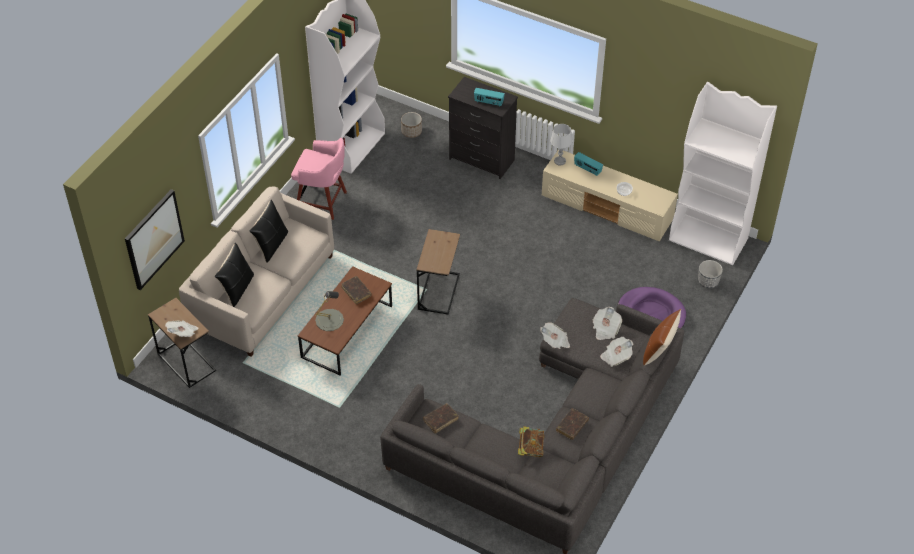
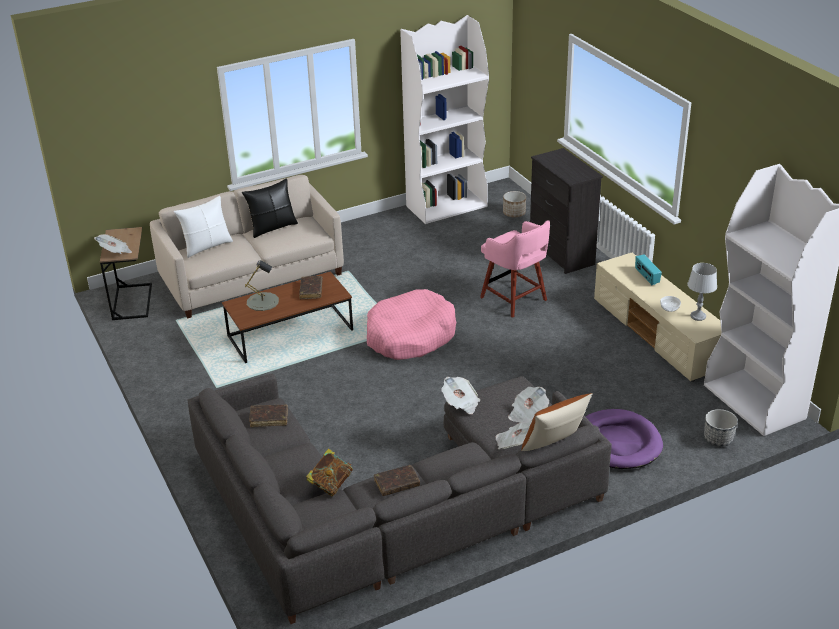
camera: 35 degrees right, 15 degrees down
picture [125,189,185,290] -> none
black pillow [215,243,254,307] -> white pillow [174,196,233,258]
pink stool [291,138,347,220] -> pink stool moved to [480,220,550,318]
brown side table [416,229,460,315] -> pink dog bed [367,289,456,360]
radio [474,88,505,106] -> none
grey table lamp [550,124,573,166] -> grey table lamp moved to [688,263,717,321]

